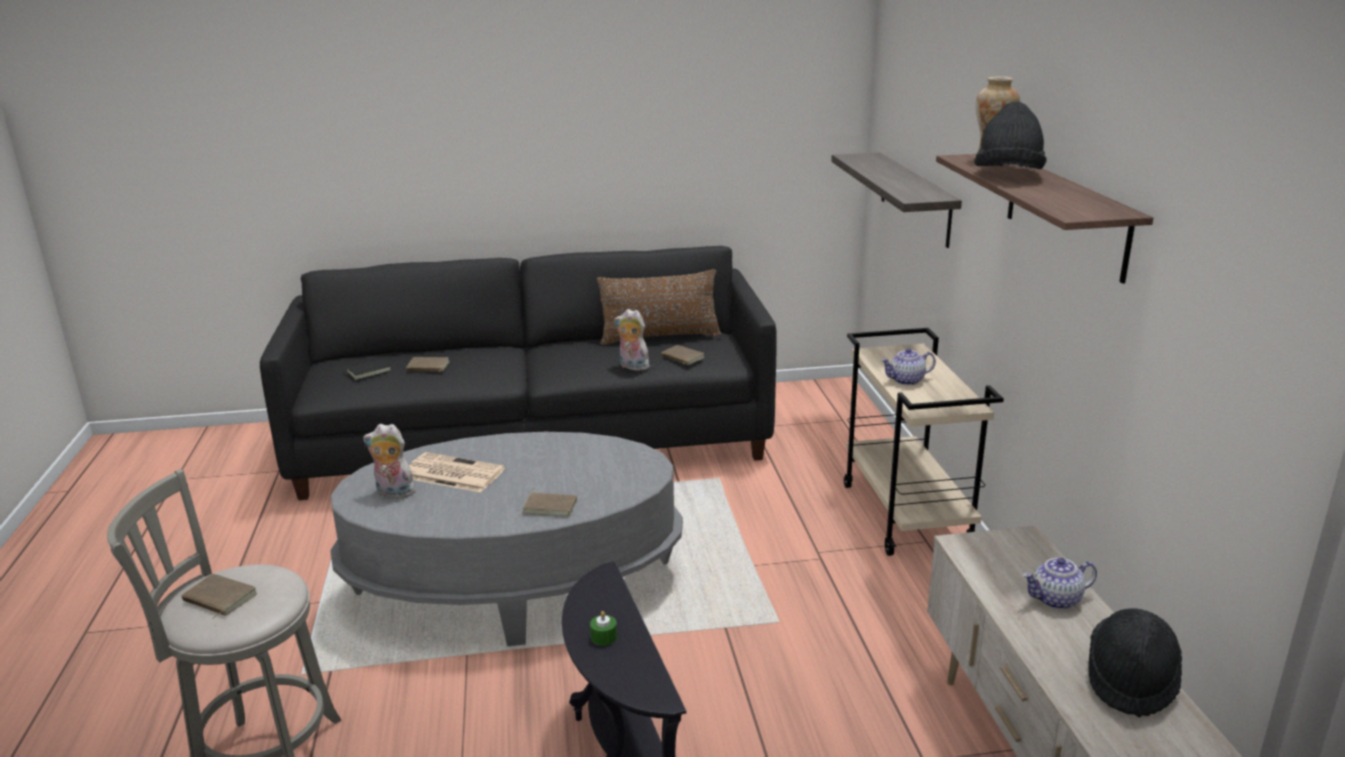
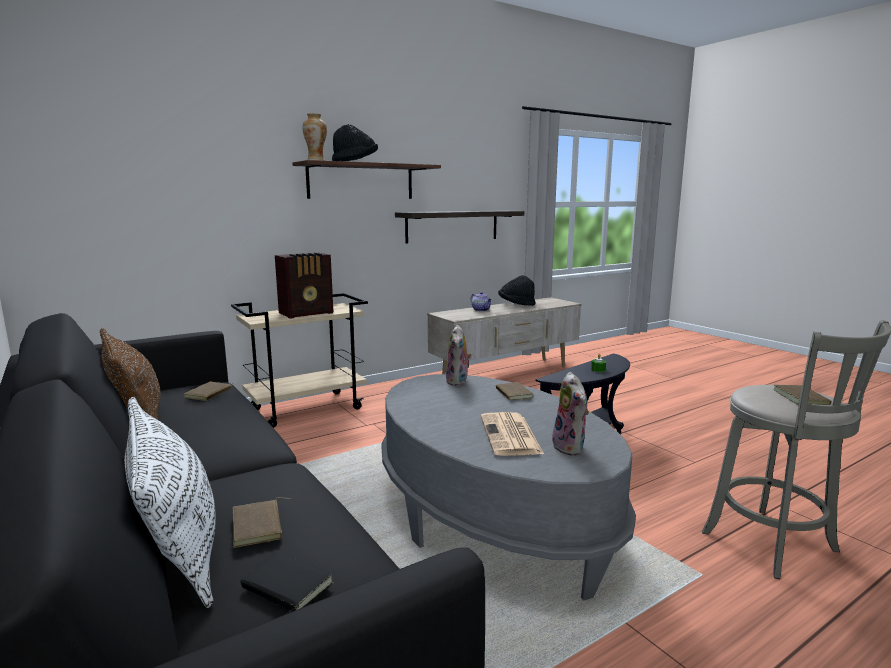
camera: 115 degrees left, 10 degrees down
plush toy [614,309,649,371] -> plush toy moved to [446,325,472,386]
shelf [831,152,962,248] -> shelf moved to [395,210,524,243]
teapot [881,348,936,385] -> radio [275,253,333,319]
none -> white pillow [124,397,216,608]

